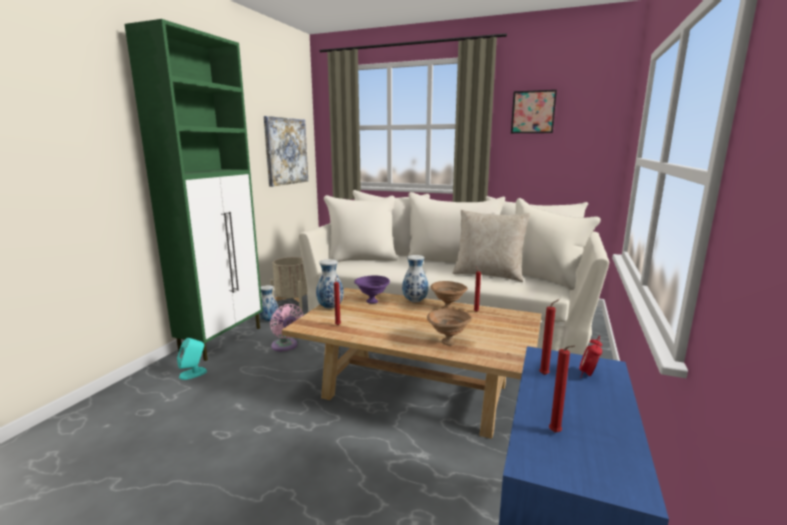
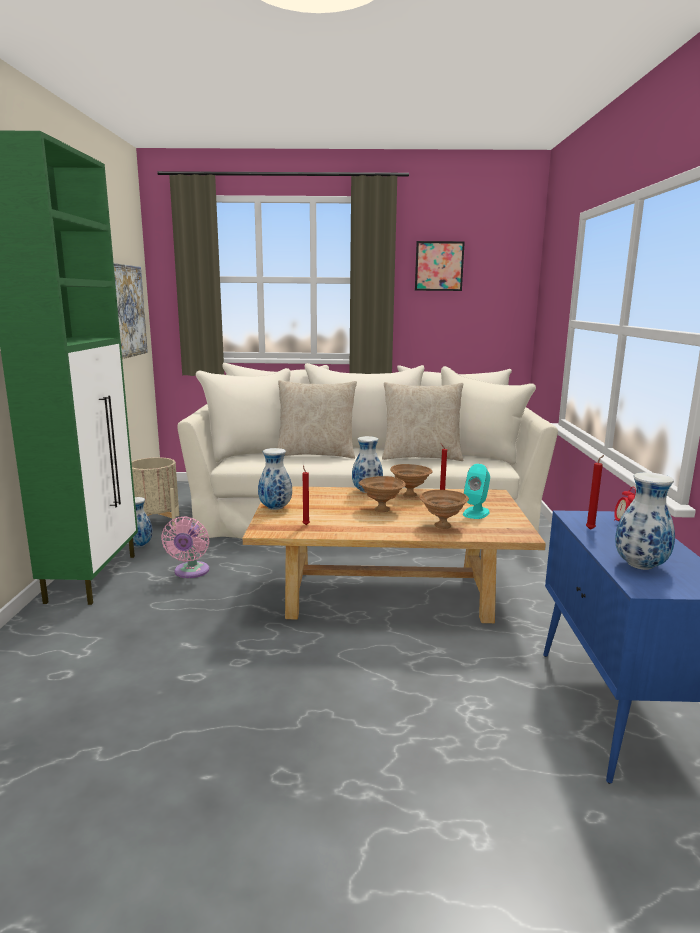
camera: 20 degrees left, 0 degrees up
turquoise speaker [177,338,207,380] -> turquoise speaker moved to [463,464,490,519]
pink fan [270,304,304,351] -> pink fan turned 60 degrees clockwise [161,516,209,578]
purple bowl [354,275,390,304] -> none
red candle [549,345,575,433] -> vase [615,472,675,570]
none -> beige pillow [277,380,357,459]
none -> brown bowl [359,476,406,512]

